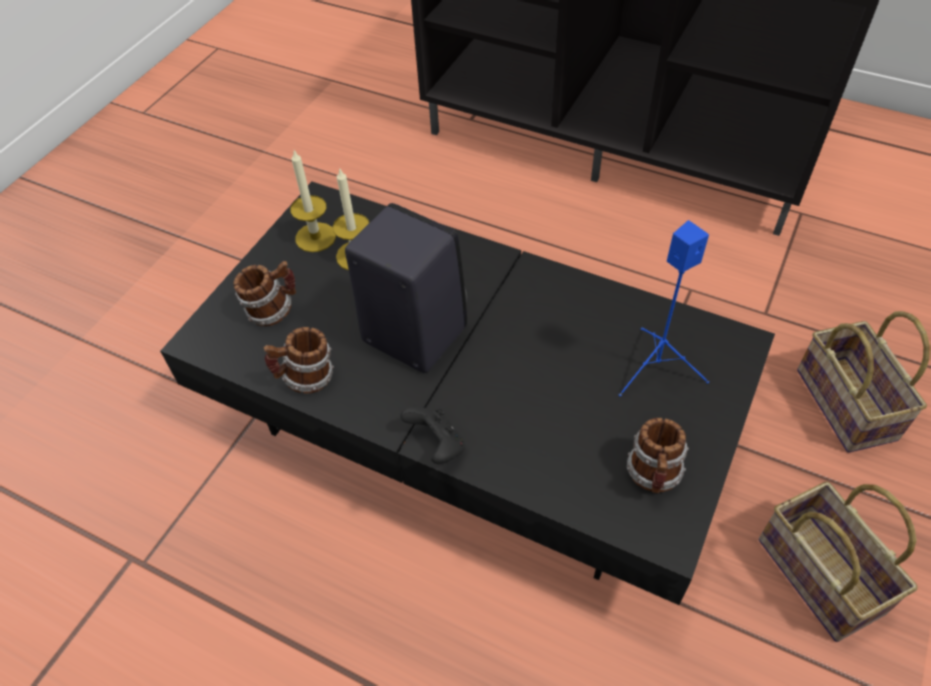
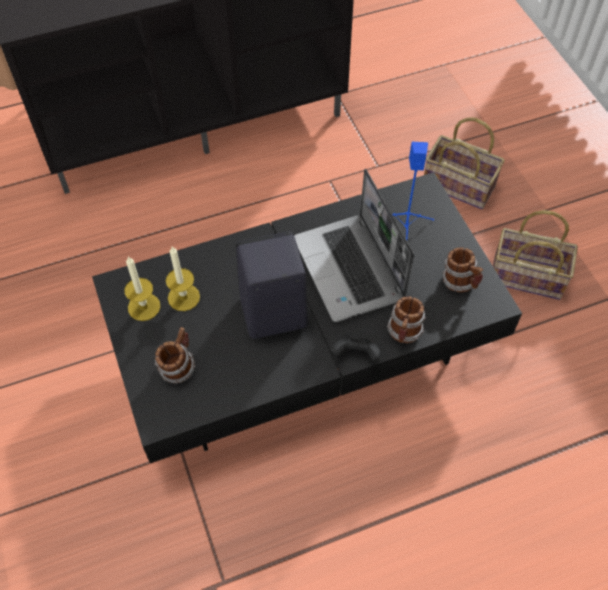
camera: 50 degrees left, 5 degrees up
mug [263,327,334,393] -> mug moved to [387,296,426,343]
none -> laptop [294,169,414,322]

